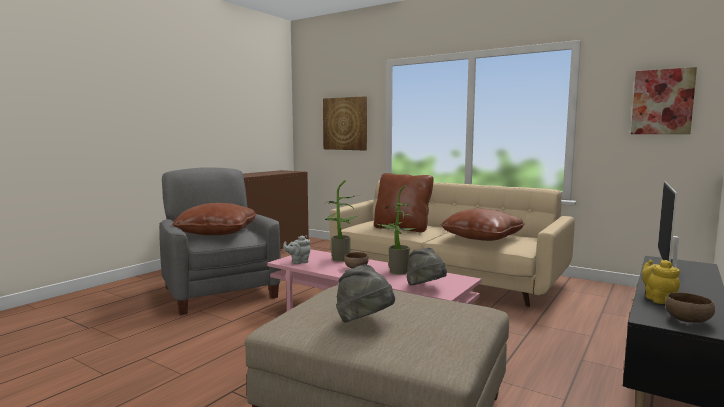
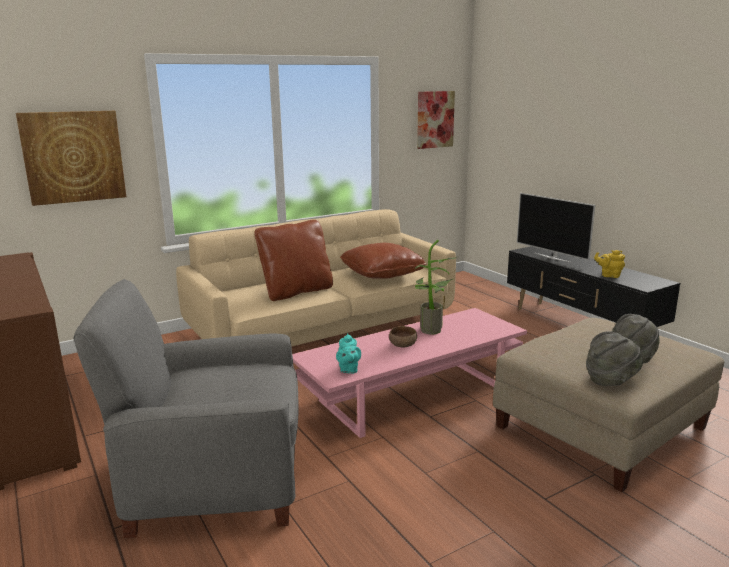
camera: 65 degrees left, 10 degrees up
brown pillow [172,203,257,235] -> none
grey teapot [283,236,310,264] -> turquoise teapot [336,333,361,374]
potted plant [325,180,362,262] -> none
grey hat [406,248,447,286] -> grey hat moved to [586,331,643,386]
brown bowl [665,292,715,323] -> none

